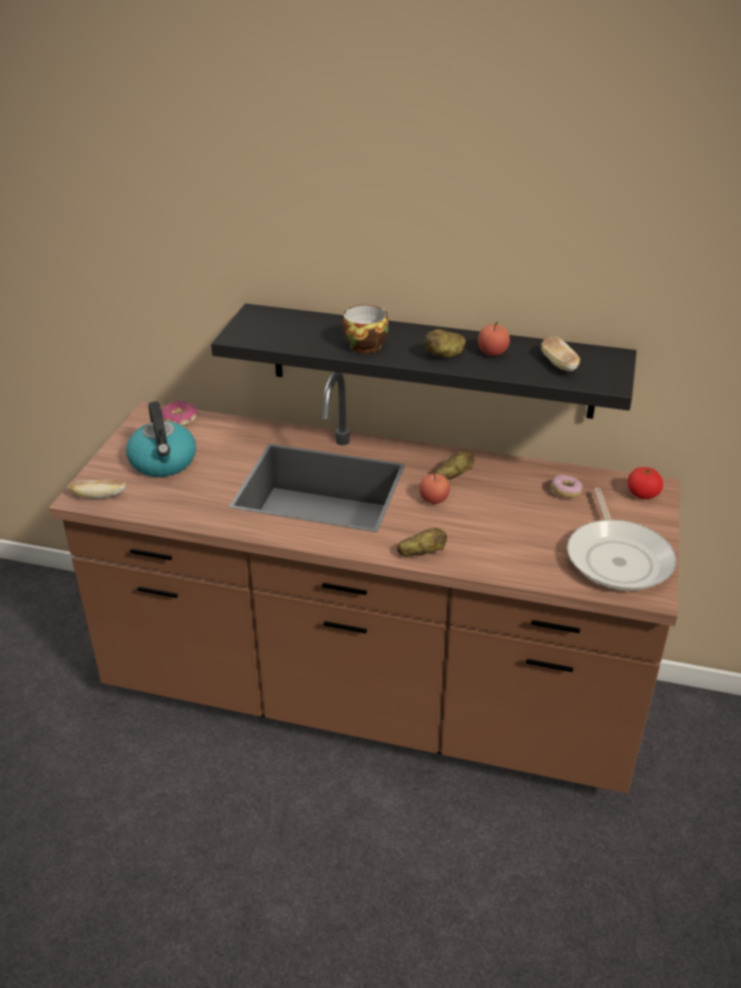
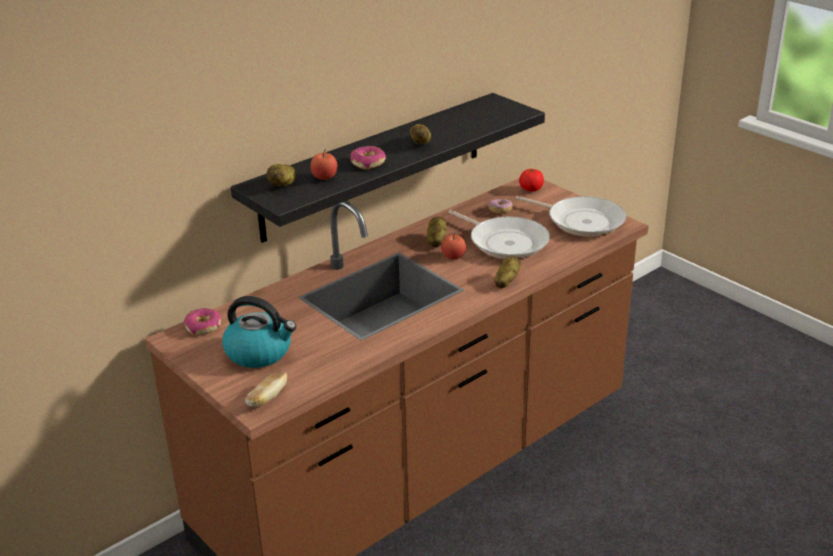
camera: 55 degrees left, 5 degrees down
cup [343,305,389,353] -> donut [350,146,386,169]
apple [478,322,510,356] -> apple moved to [310,149,337,180]
bread [541,336,580,372] -> none
none -> potato [267,164,296,186]
none -> frying pan [448,210,550,259]

